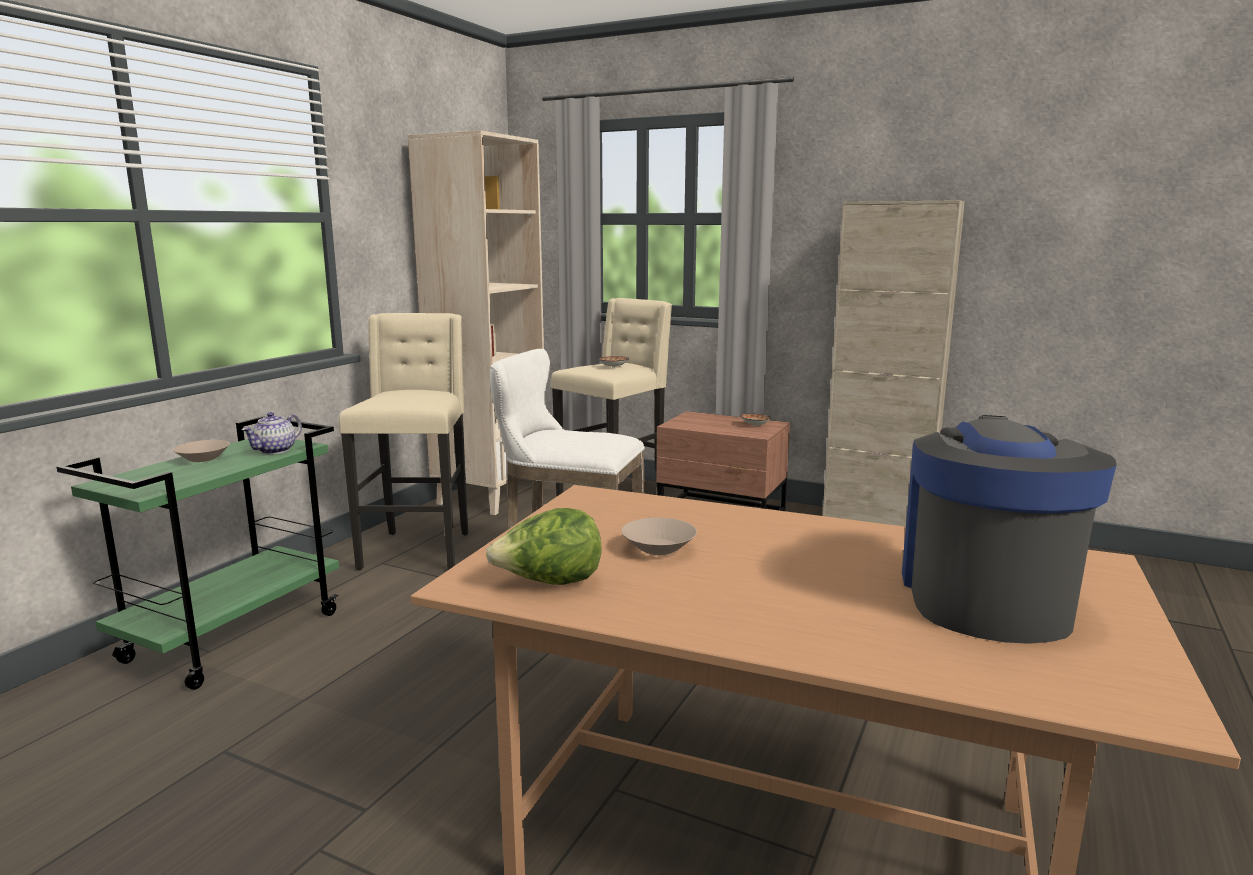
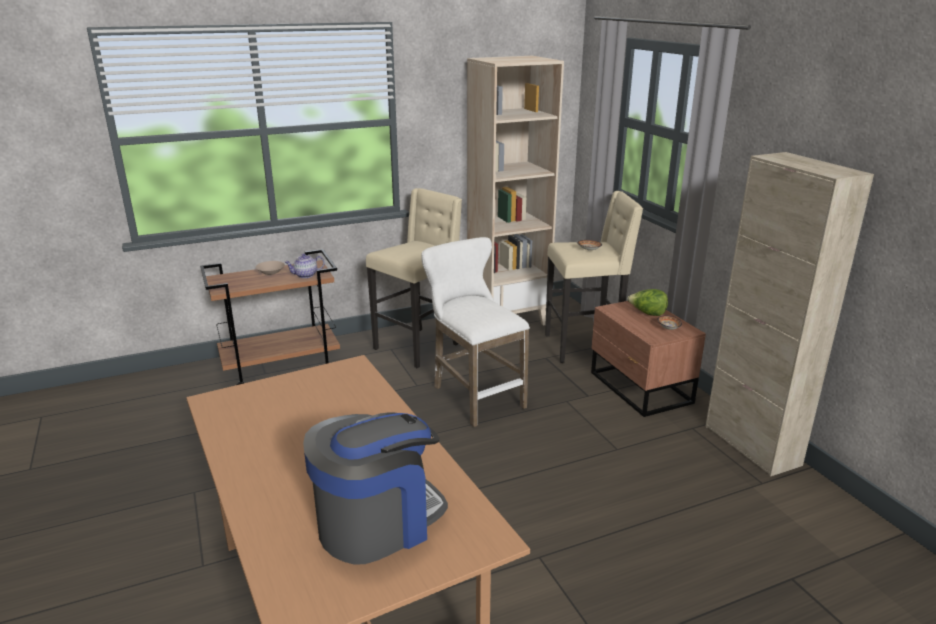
camera: 40 degrees right, 10 degrees up
green cart [57,416,339,690] -> brown cart [200,249,340,385]
lettuce [486,508,601,585] -> lettuce moved to [627,289,668,316]
beige bowl [621,517,697,555] -> none

